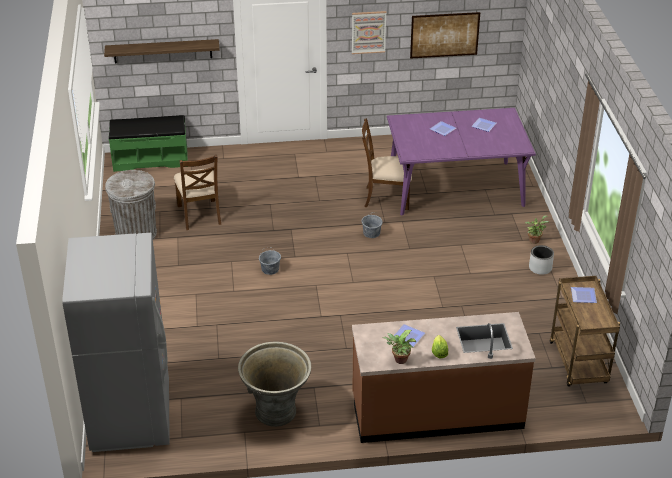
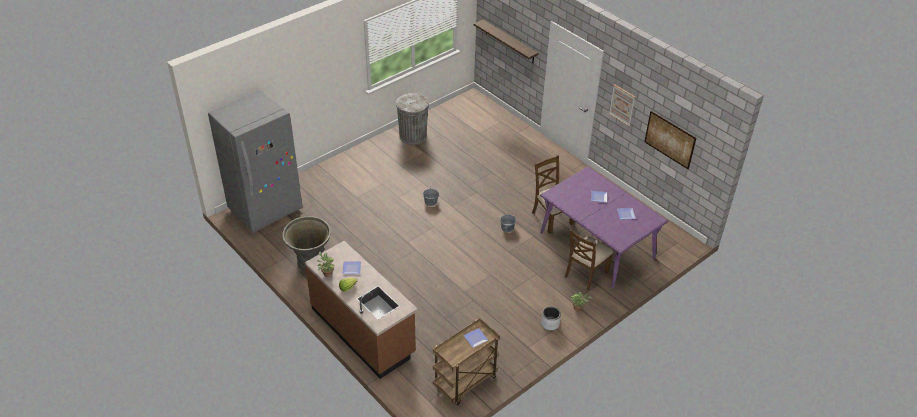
camera: 55 degrees right, 5 degrees up
green bench [109,115,188,172] -> none
brown chair [174,155,221,230] -> brown chair moved to [565,229,613,291]

